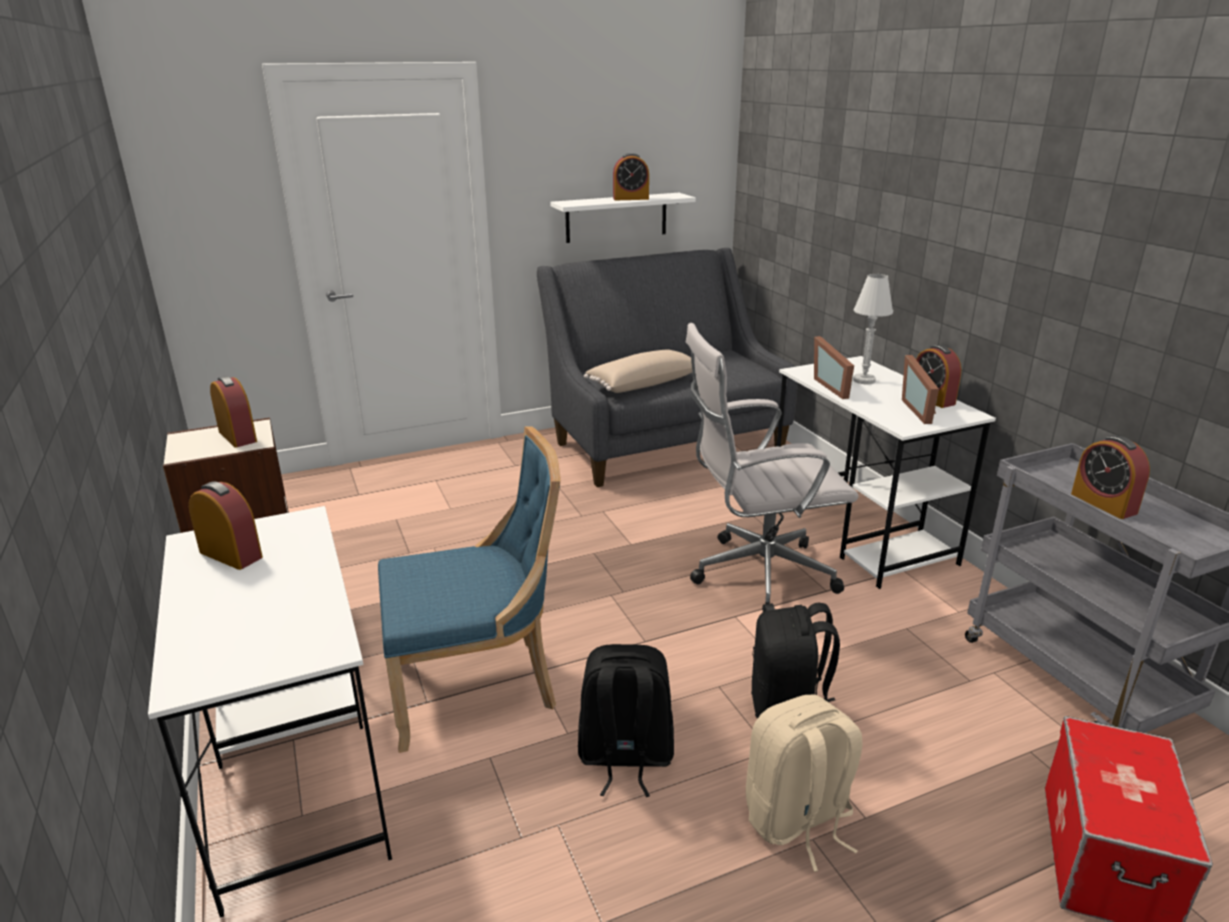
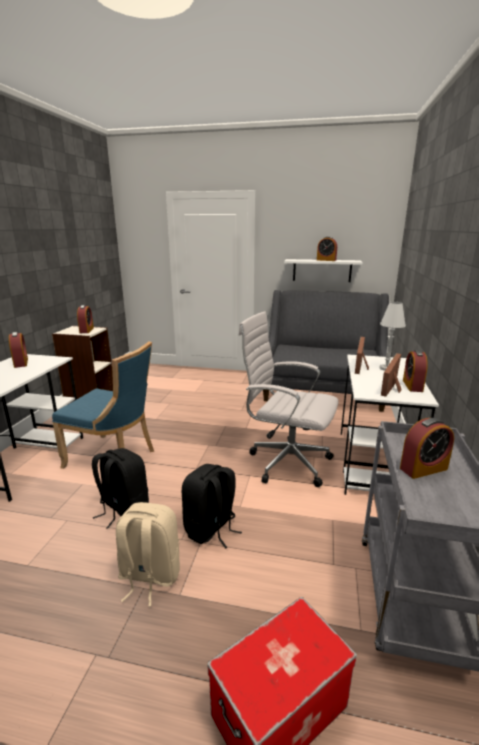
camera: 35 degrees right, 5 degrees down
beige pillow [584,350,692,393] -> none
alarm clock [1071,436,1150,519] -> alarm clock turned 120 degrees counterclockwise [400,418,454,479]

